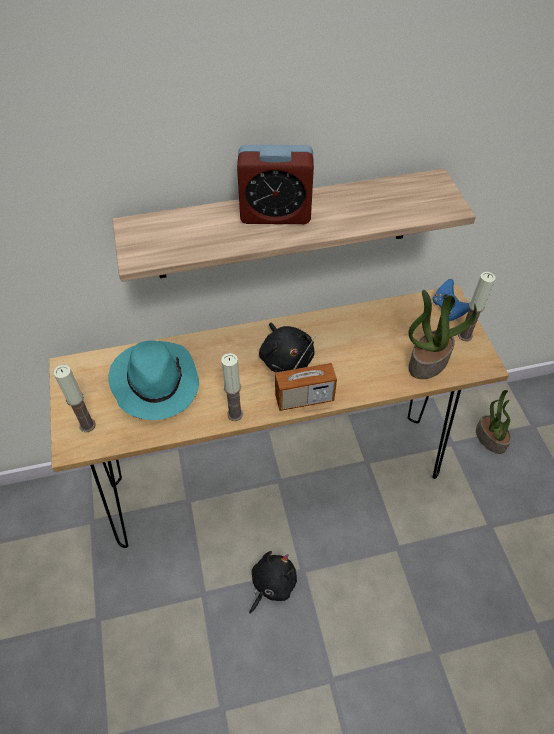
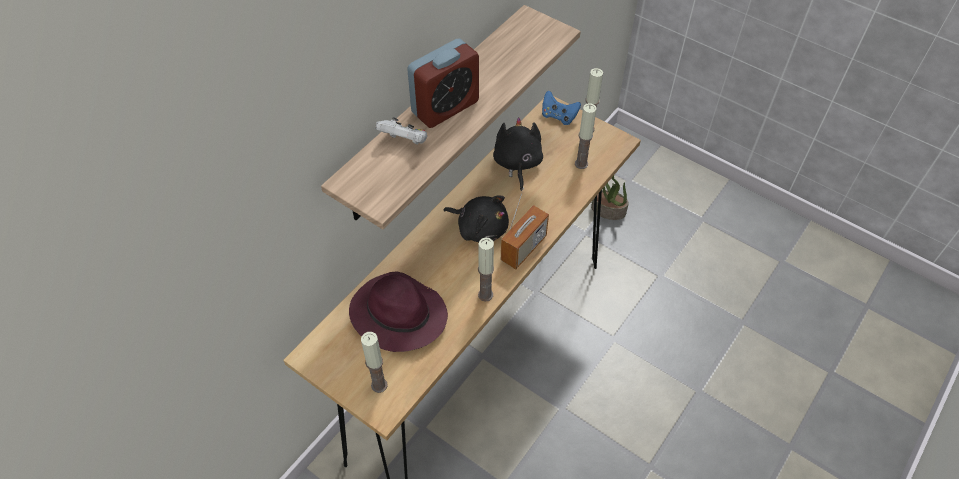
camera: 40 degrees left, 0 degrees up
turquoise hat [108,340,199,420] -> purple hat [349,271,448,352]
black plush toy [249,551,297,614] -> black plush toy moved to [493,117,543,191]
potted plant [409,290,477,379] -> candle [575,103,597,169]
none -> white game controller [376,117,427,145]

